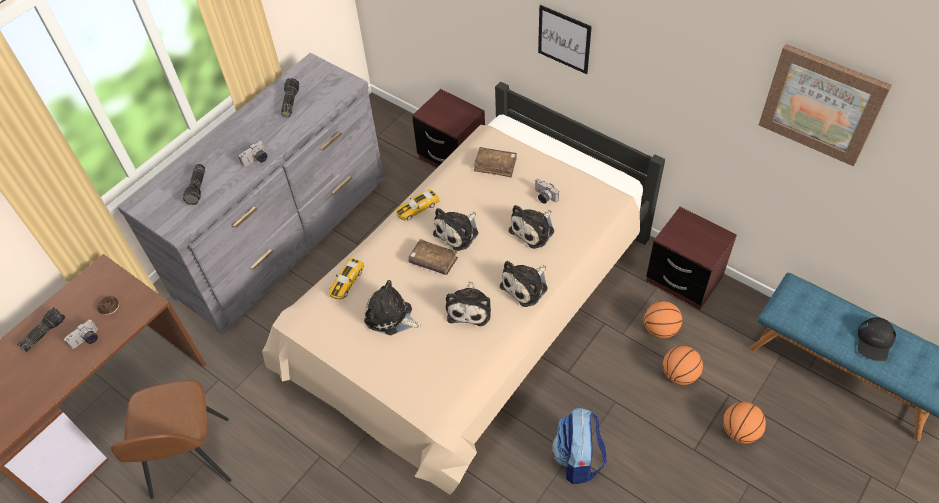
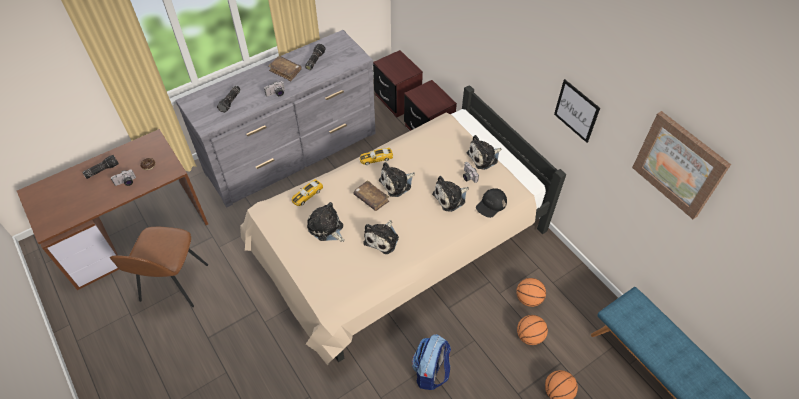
camera: 15 degrees right, 0 degrees up
brown book [474,147,517,177] -> brown book moved to [268,56,302,81]
plush toy [500,261,548,307] -> plush toy moved to [467,135,502,170]
picture [538,5,592,74] -> picture moved to [554,79,600,143]
brown nightstand [646,207,737,310] -> brown nightstand moved to [373,50,423,118]
black cap [857,317,896,361] -> black cap moved to [476,188,507,218]

